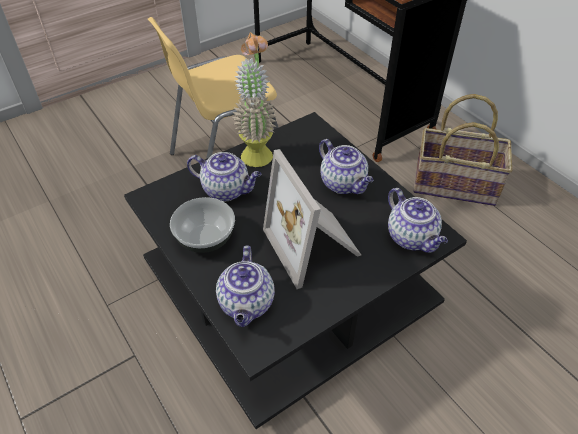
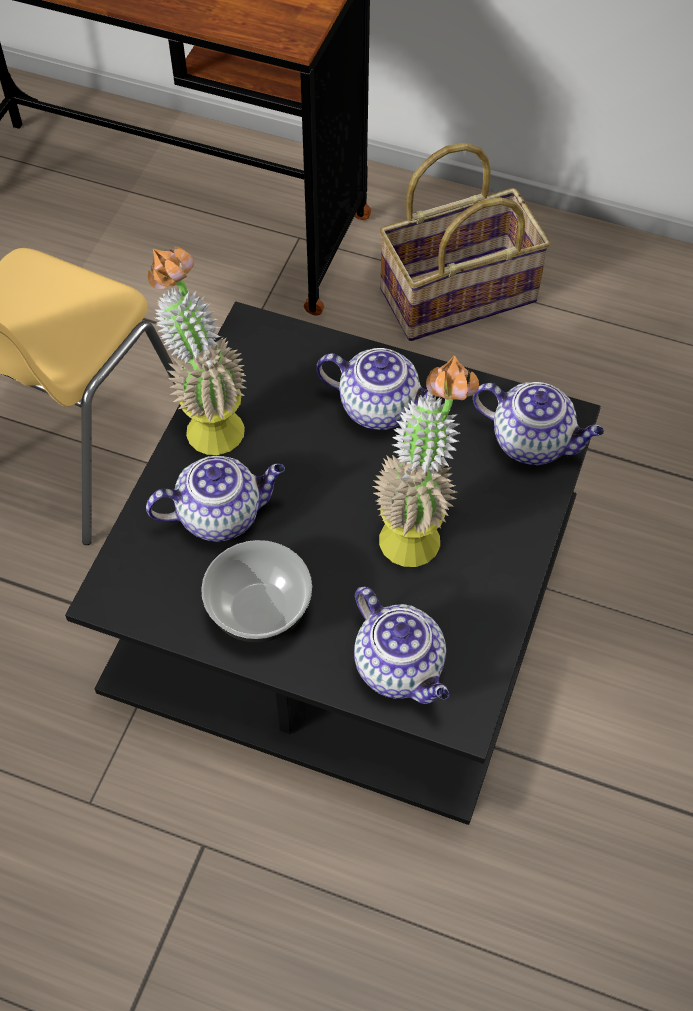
camera: 35 degrees left, 10 degrees up
picture frame [263,149,361,289] -> potted plant [373,356,479,567]

